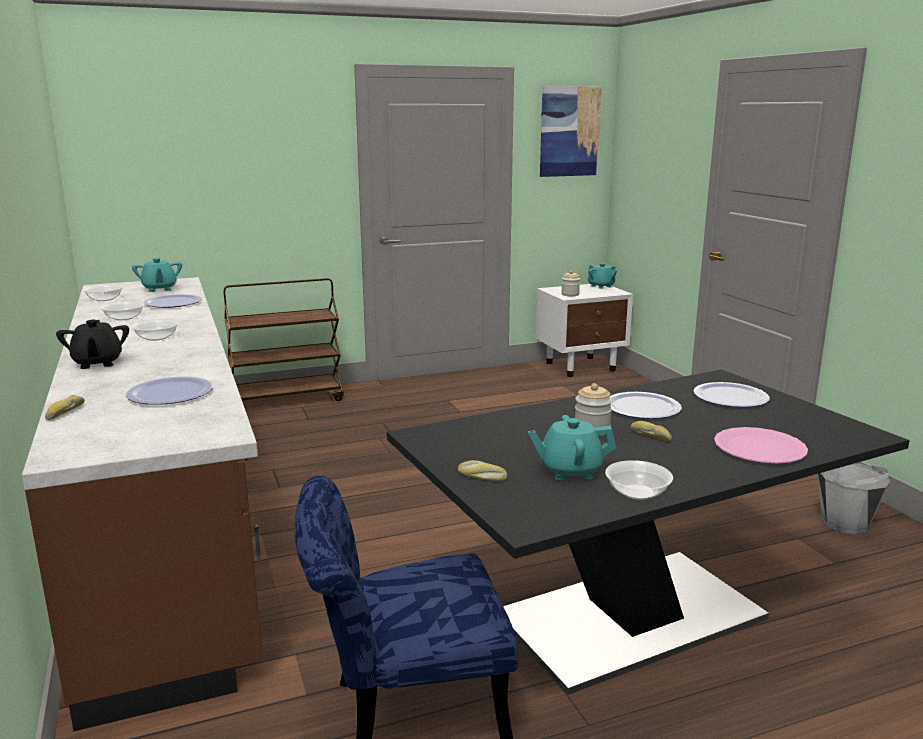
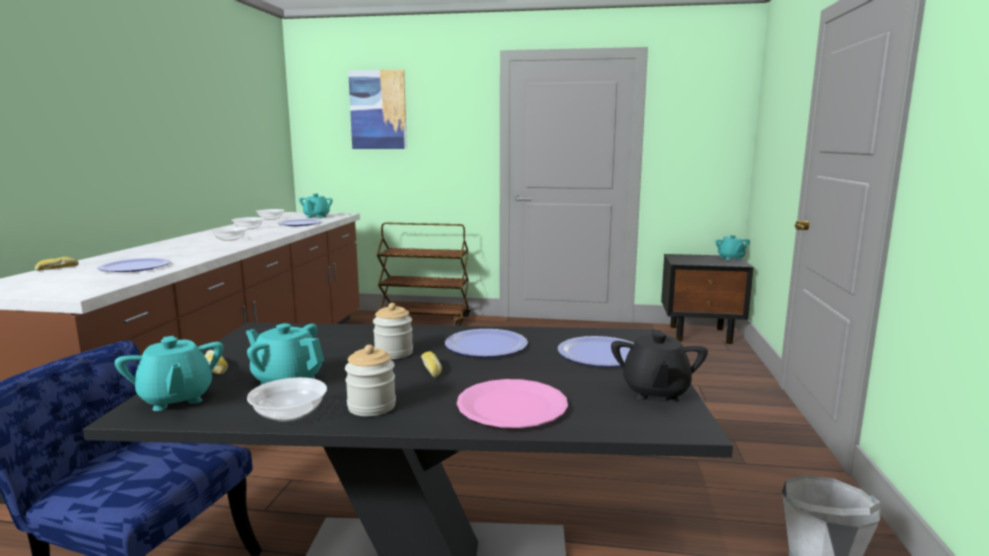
camera: 30 degrees right, 5 degrees down
black teapot [56,320,129,369] -> black teapot moved to [611,330,708,402]
white nightstand [536,284,633,377] -> black nightstand [661,254,753,344]
picture [540,86,602,177] -> picture moved to [348,69,407,149]
jar [561,270,580,296] -> jar moved to [345,345,396,416]
none -> turquoise teapot [115,336,223,411]

